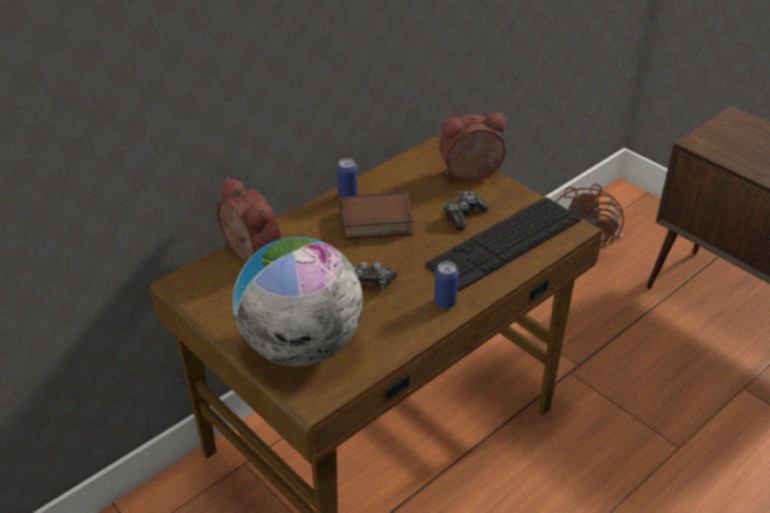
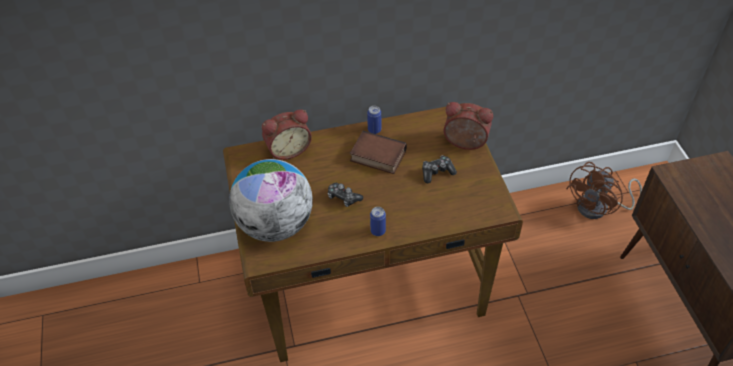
camera: 30 degrees right, 10 degrees up
alarm clock [217,178,281,263] -> alarm clock turned 75 degrees clockwise [262,109,312,160]
keyboard [425,197,581,291] -> none

